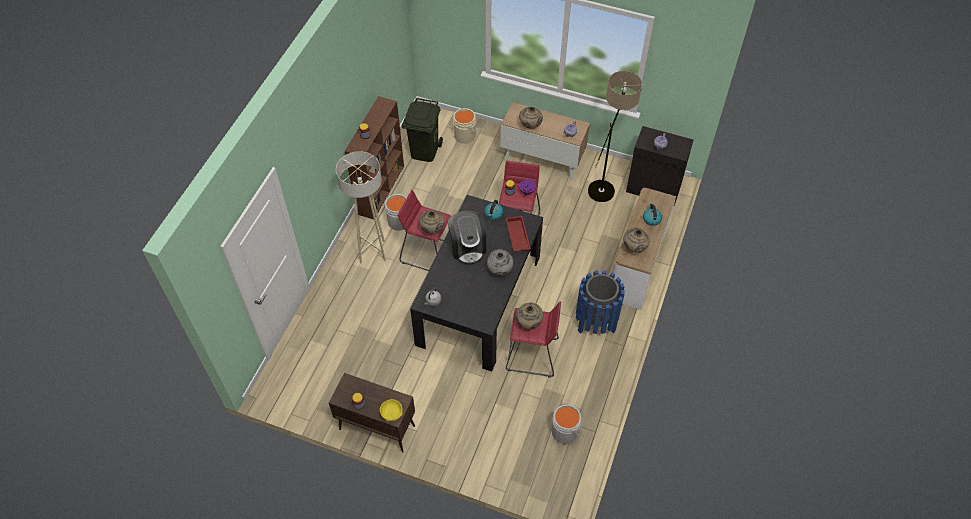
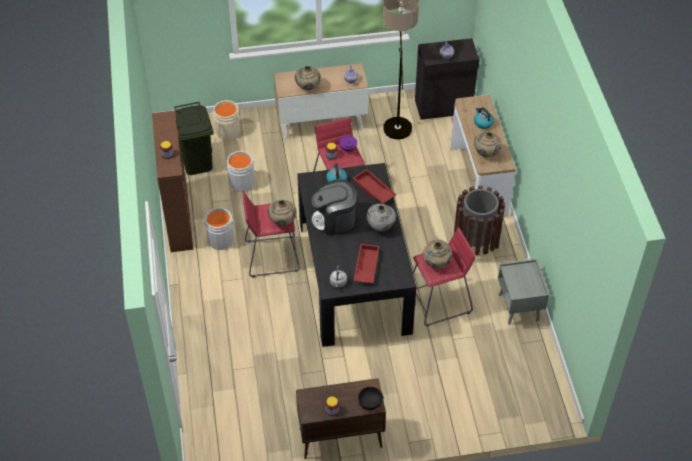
camera: 30 degrees left, 5 degrees down
beige floor lamp [336,151,386,263] -> none
yellow bowl [380,399,403,421] -> black bowl [358,387,384,410]
coffee machine [448,211,486,265] -> coffee machine turned 120 degrees clockwise [311,179,357,236]
grey bucket [552,404,583,444] -> grey bucket moved to [227,151,259,192]
blue trash can [576,270,625,334] -> brown trash can [454,186,505,255]
none -> red tray [354,244,380,283]
none -> grey nightstand [498,259,549,325]

